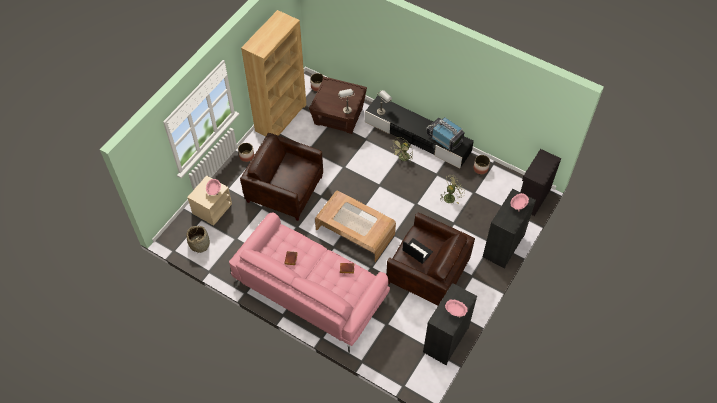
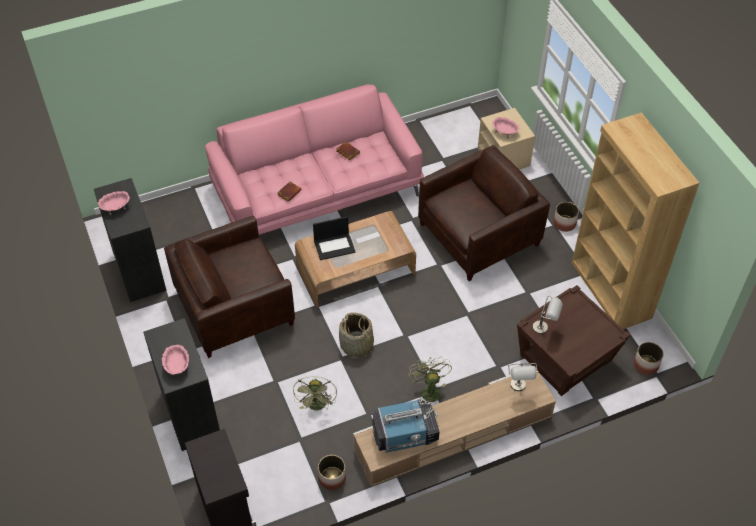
camera: 125 degrees right, 5 degrees down
basket [187,224,210,254] -> basket moved to [339,313,375,357]
black tv stand [365,96,474,168] -> beige tv stand [353,367,556,487]
laptop [403,238,433,263] -> laptop moved to [313,216,355,260]

